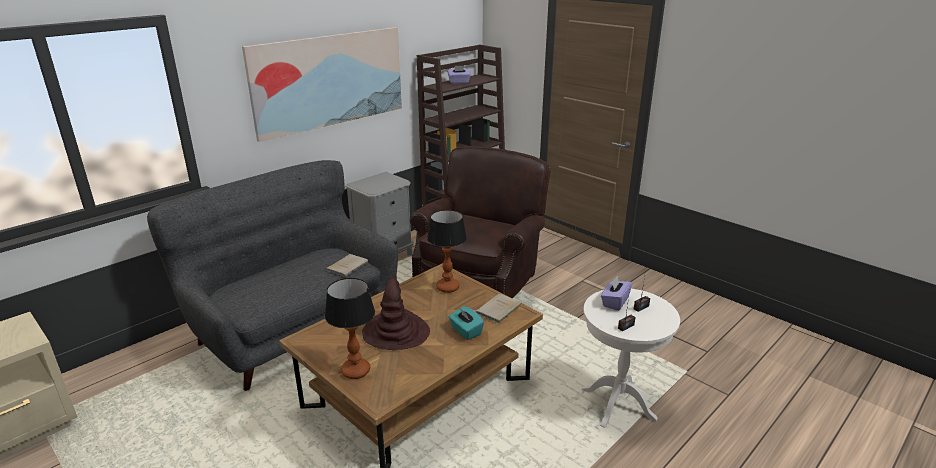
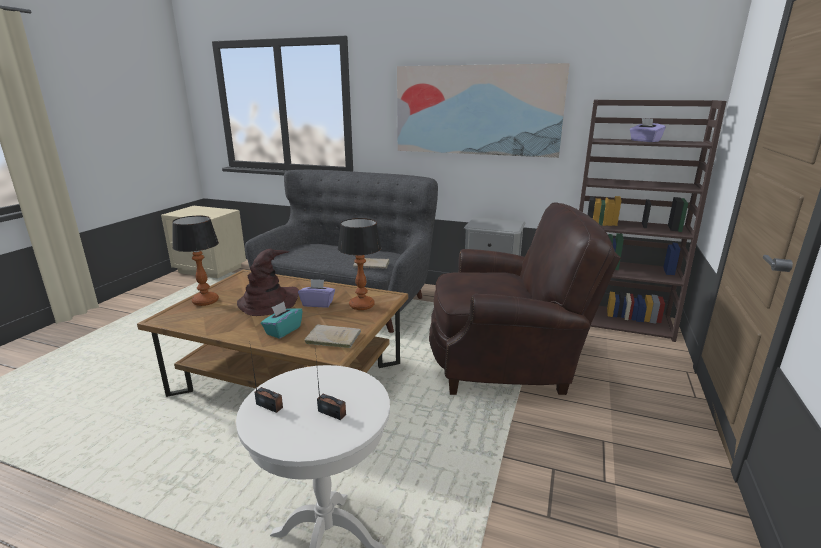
camera: 65 degrees right, 5 degrees down
purple tissue box [601,276,632,311] -> purple tissue box moved to [298,279,335,308]

